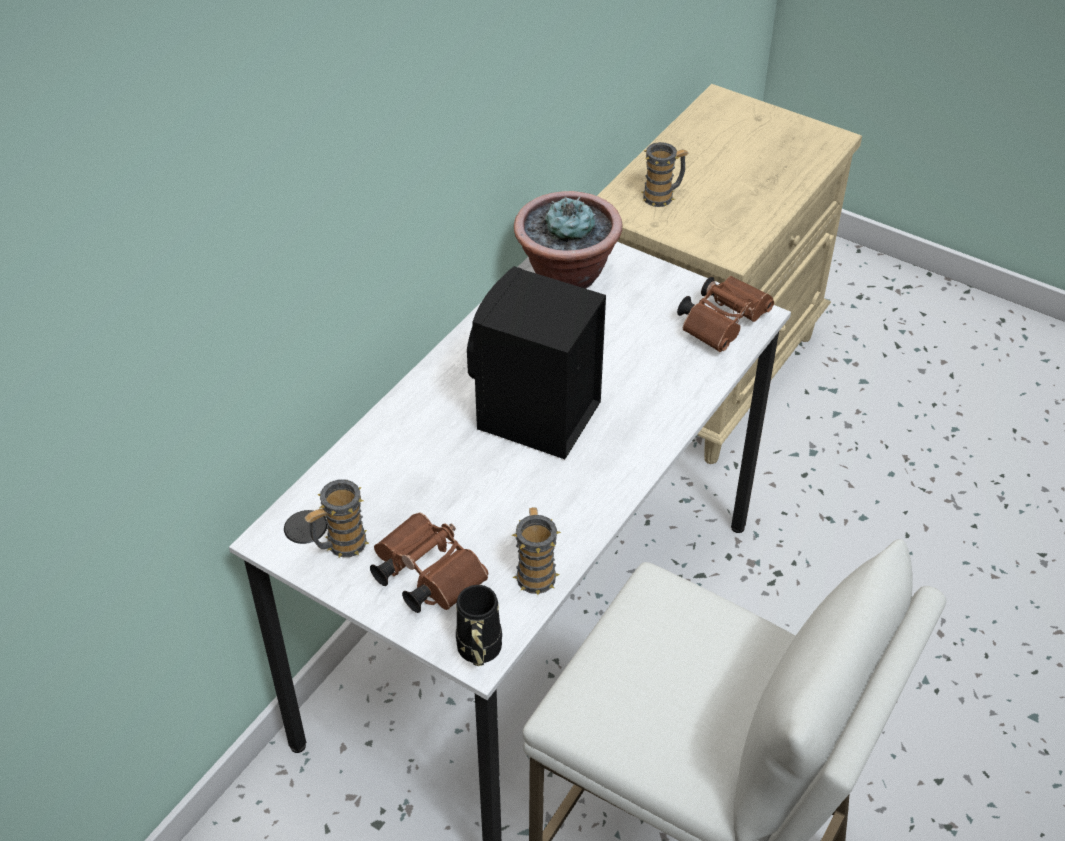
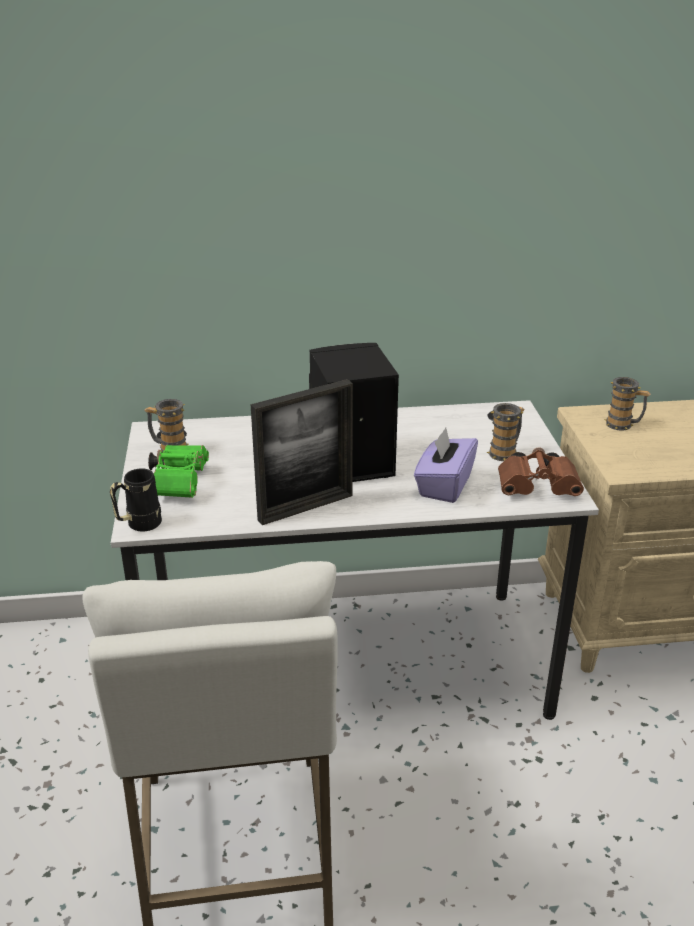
camera: 50 degrees right, 15 degrees down
brown binoculars [370,512,488,613] -> green binoculars [148,445,209,498]
mug [512,507,561,595] -> mug moved to [487,403,525,461]
potted plant [514,191,622,289] -> none
none -> picture frame [251,379,353,525]
none -> purple tissue box [414,427,478,503]

